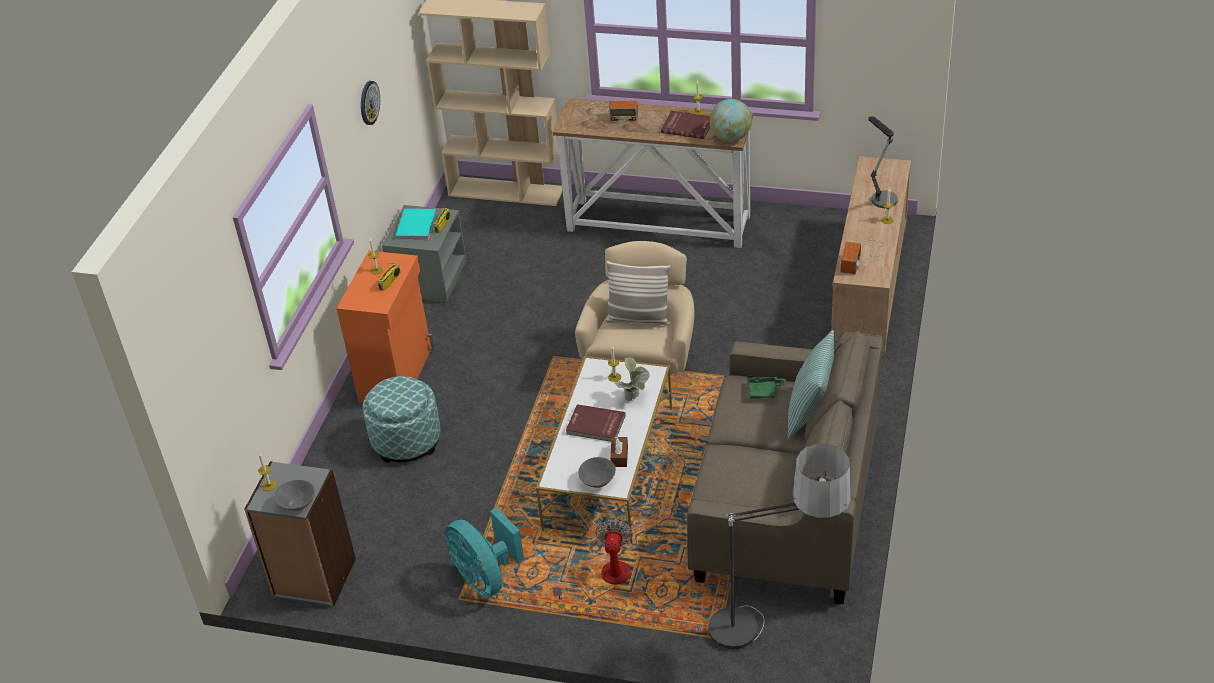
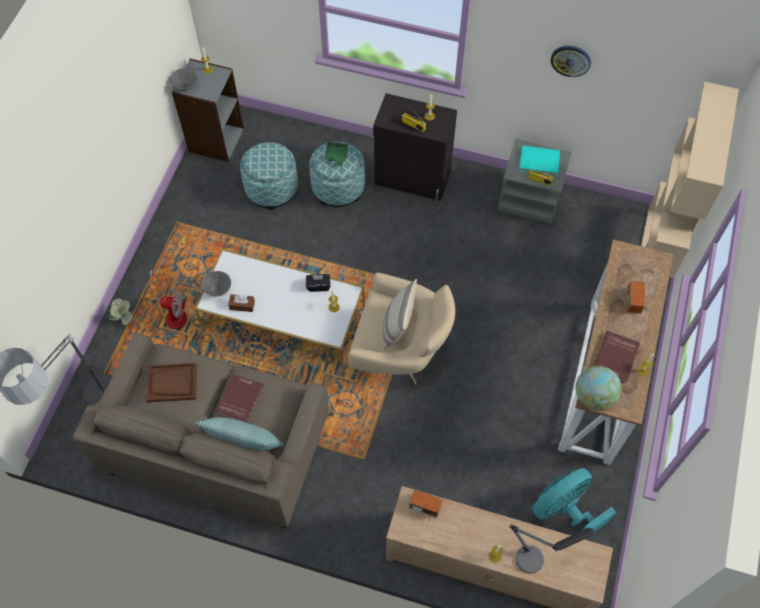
camera: 90 degrees right, 20 degrees up
orange cabinet [336,251,435,403] -> black cabinet [373,93,457,202]
turquoise fan [445,507,524,597] -> turquoise fan moved to [532,468,616,540]
red book [566,404,626,442] -> red book moved to [215,374,264,423]
potted plant [615,357,649,401] -> potted plant moved to [109,299,134,325]
green tray [747,375,786,399] -> green tray moved to [324,142,348,167]
none -> brown tray [146,363,197,402]
none -> ottoman [240,142,298,210]
none -> black tissue box [306,274,331,292]

